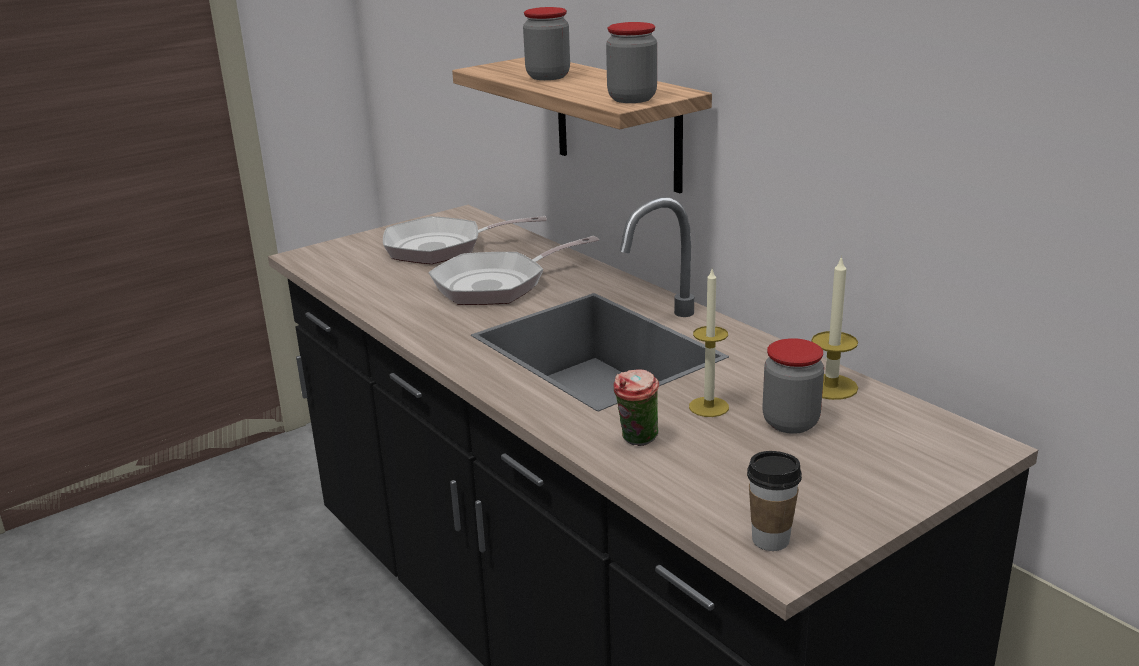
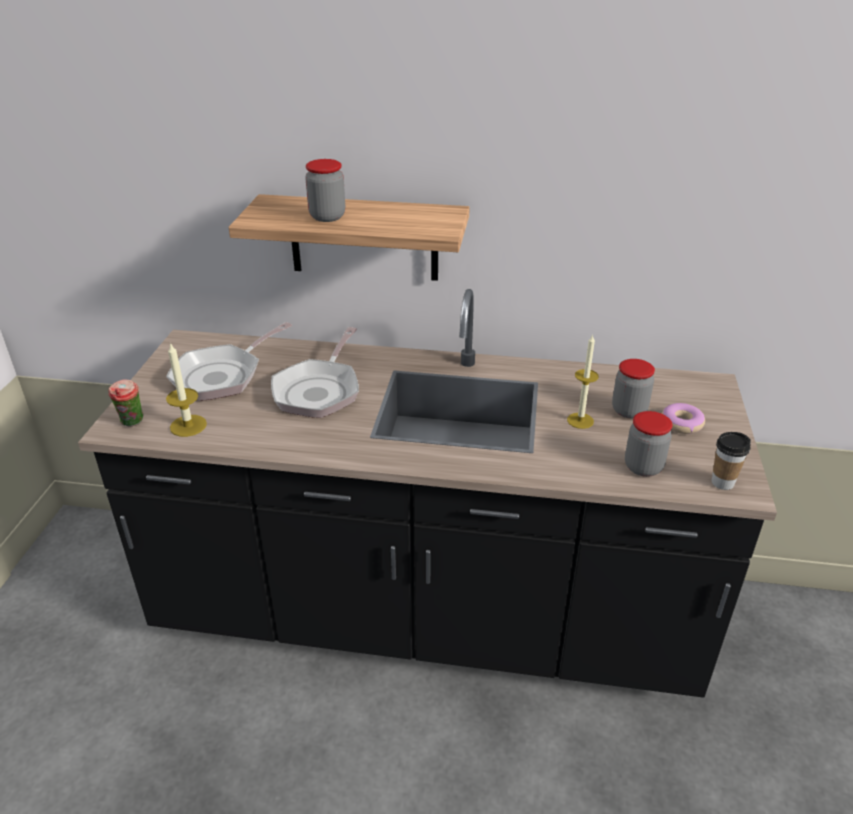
camera: 45 degrees left, 10 degrees up
jar [606,22,657,103] -> jar moved to [625,411,673,477]
cup [613,369,659,446] -> cup moved to [108,379,143,427]
candle [812,255,858,400] -> candle moved to [166,342,207,437]
none -> donut [662,403,705,434]

